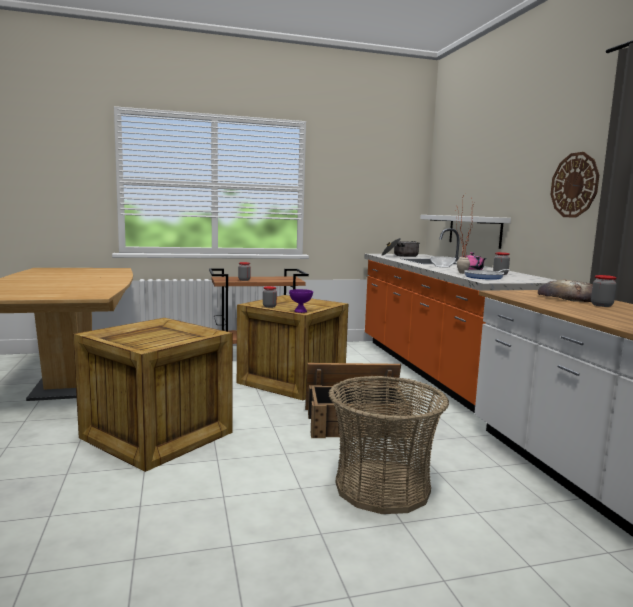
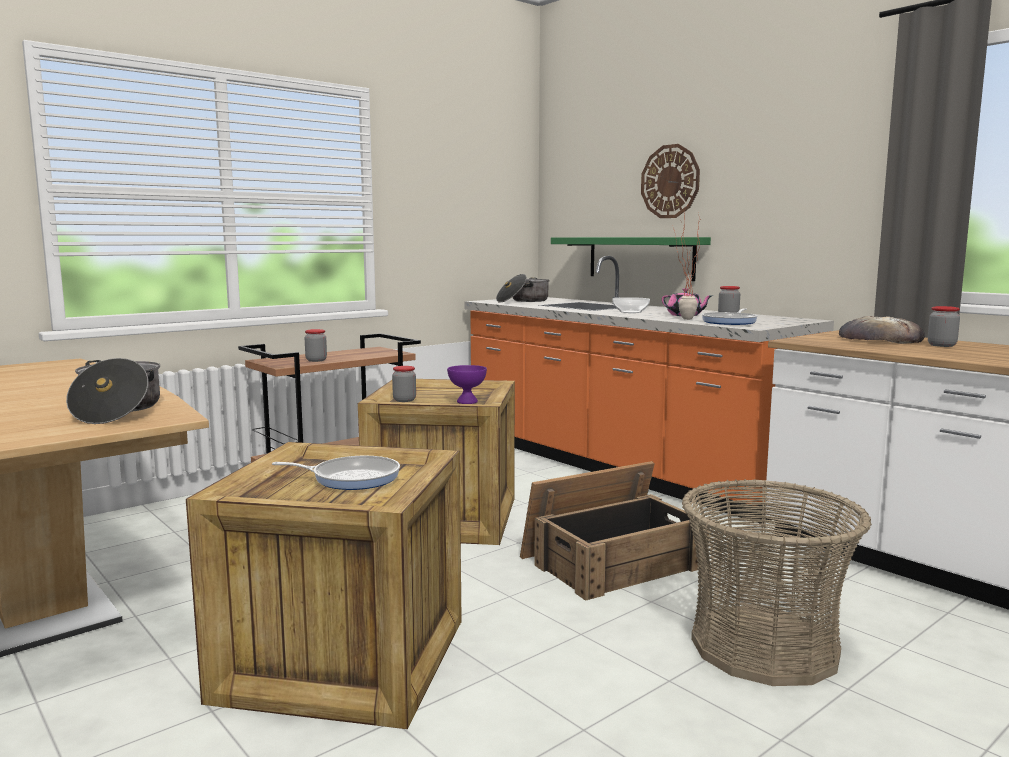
camera: 25 degrees left, 0 degrees up
white shelf [420,215,511,249] -> green shelf [551,237,711,281]
wall clock [550,152,599,218] -> wall clock moved to [641,144,700,218]
none -> cooking pot [66,358,160,424]
none -> frying pan [272,456,400,490]

